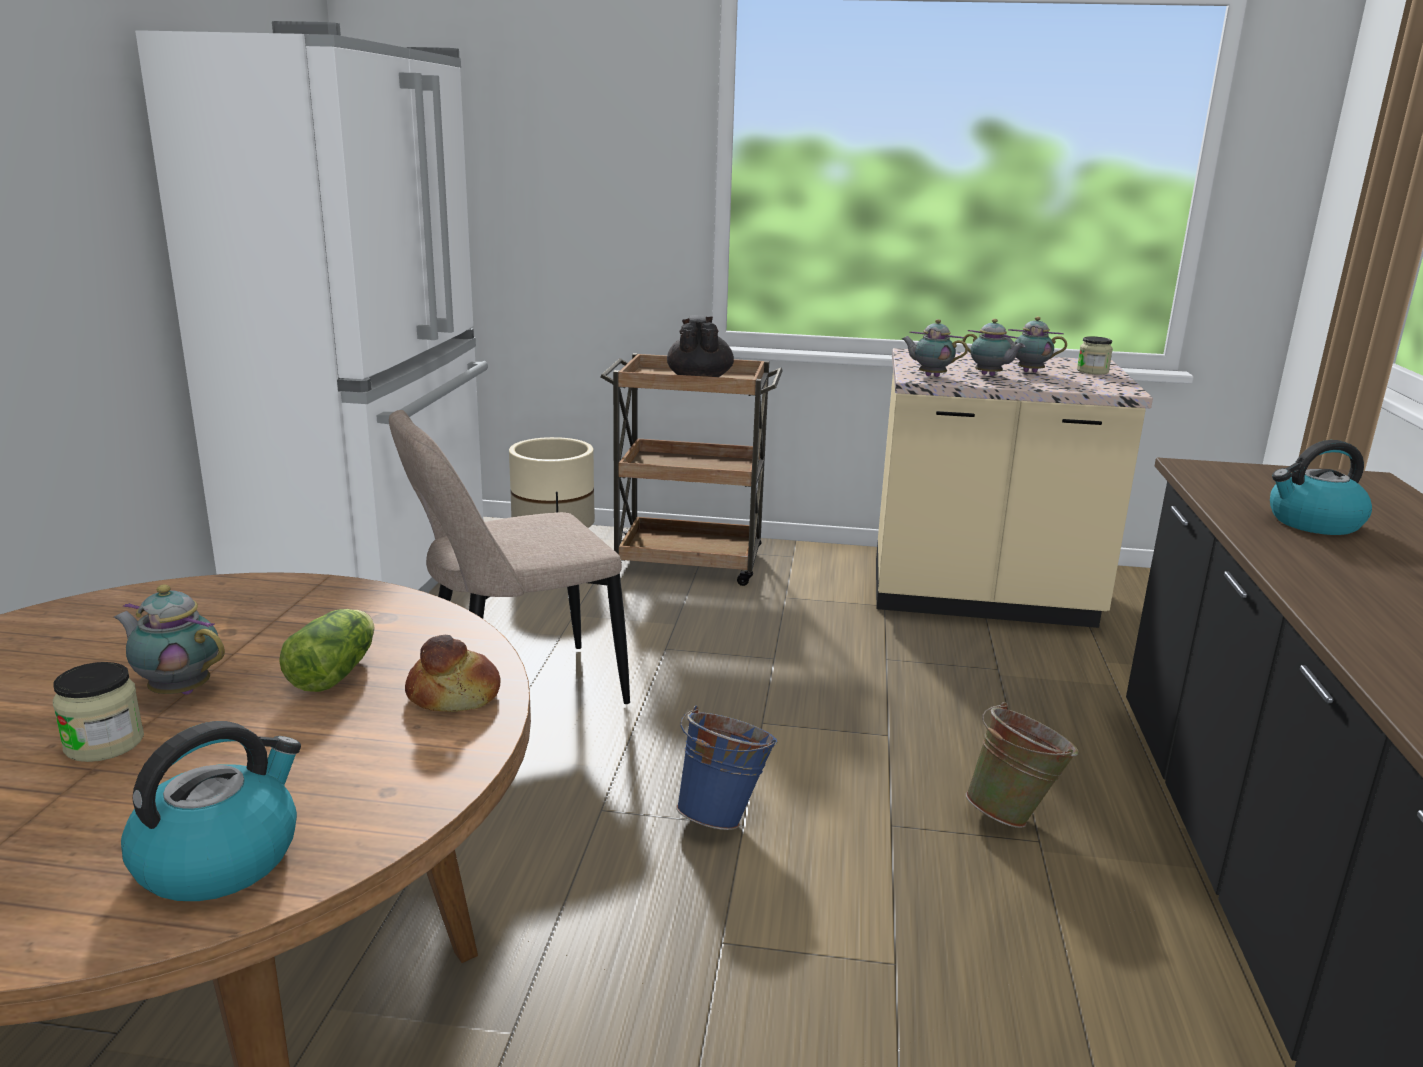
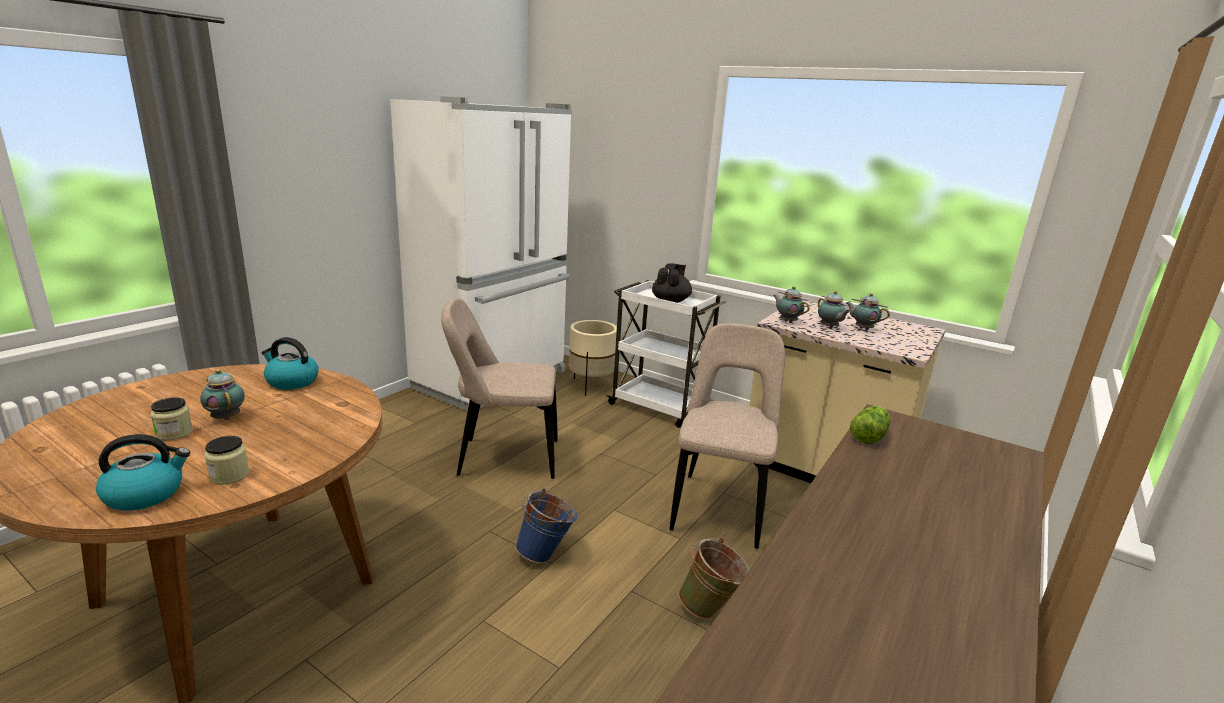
camera: 25 degrees right, 0 degrees up
lettuce [279,609,375,692] -> lettuce moved to [850,406,890,444]
bread [405,635,500,712] -> none
brown cart [600,353,783,586] -> white cart [606,280,726,428]
jar [1077,336,1113,375] -> jar moved to [204,436,249,485]
kettle [1270,440,1372,535] -> kettle moved to [261,337,319,390]
none -> beige chair [670,323,785,549]

